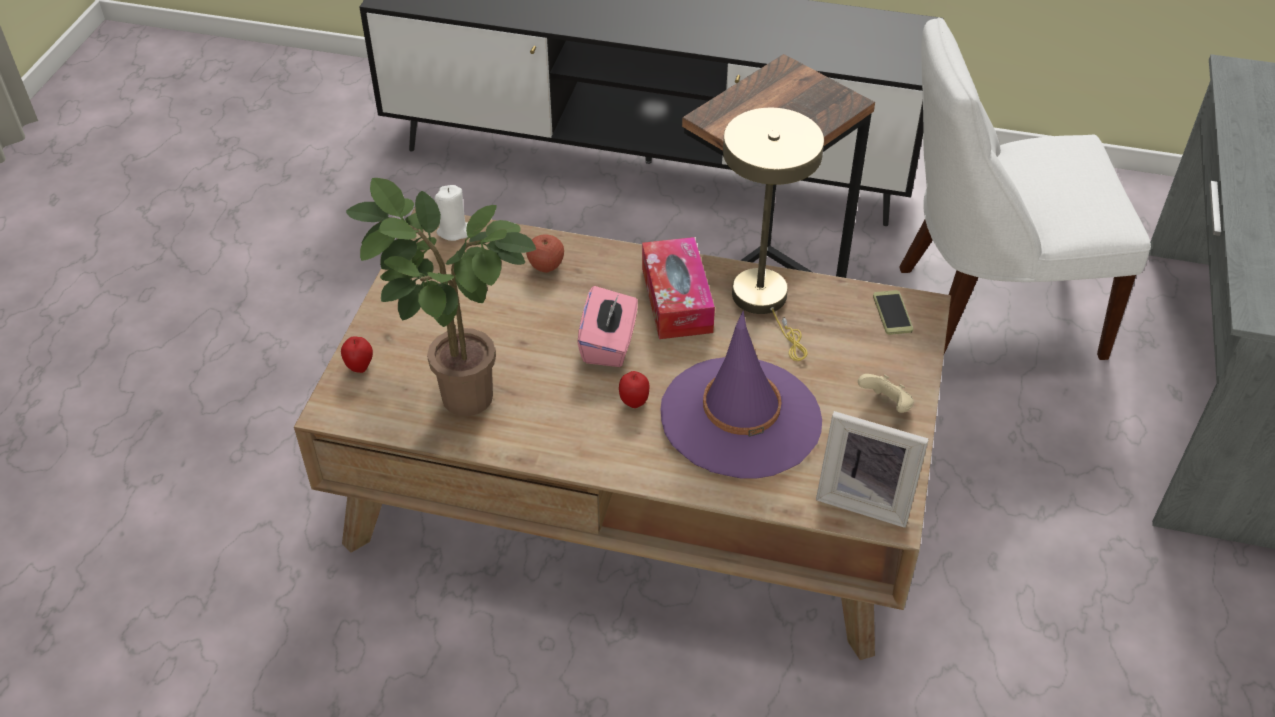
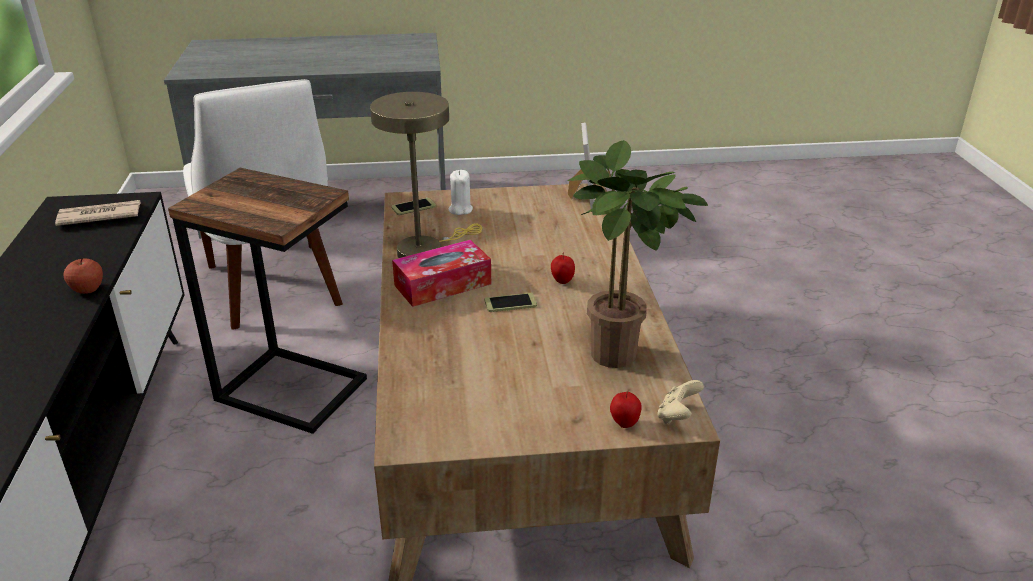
camera: 110 degrees left, 15 degrees down
white candle [435,185,468,241] -> white candle moved to [449,170,473,215]
apple [526,235,564,273] -> apple moved to [63,258,103,294]
pink tissue box [577,286,638,367] -> phone [484,293,537,312]
purple hat [660,311,822,479] -> none
beige game controller [858,374,914,413] -> beige game controller moved to [657,380,704,424]
none -> newspaper [55,200,140,226]

